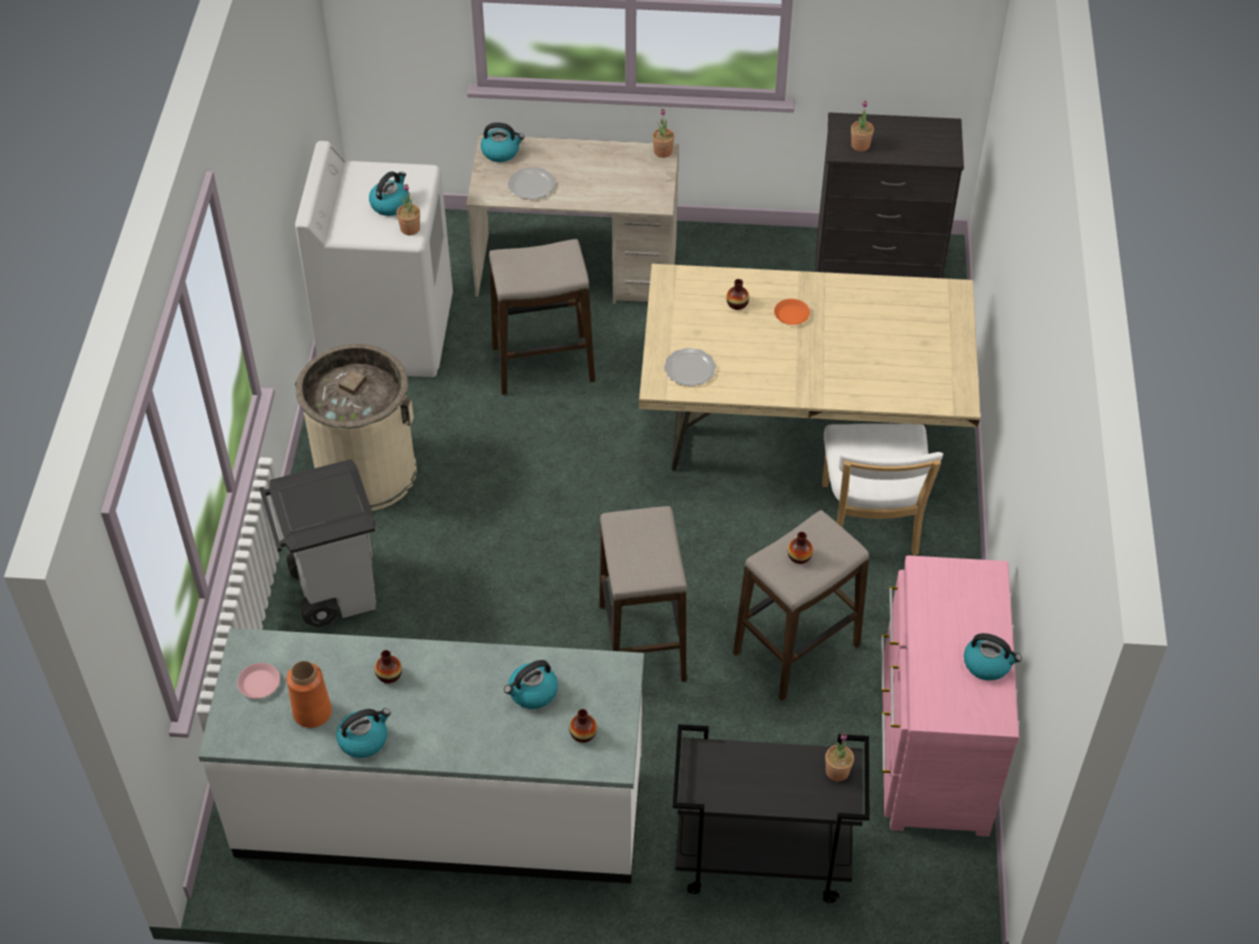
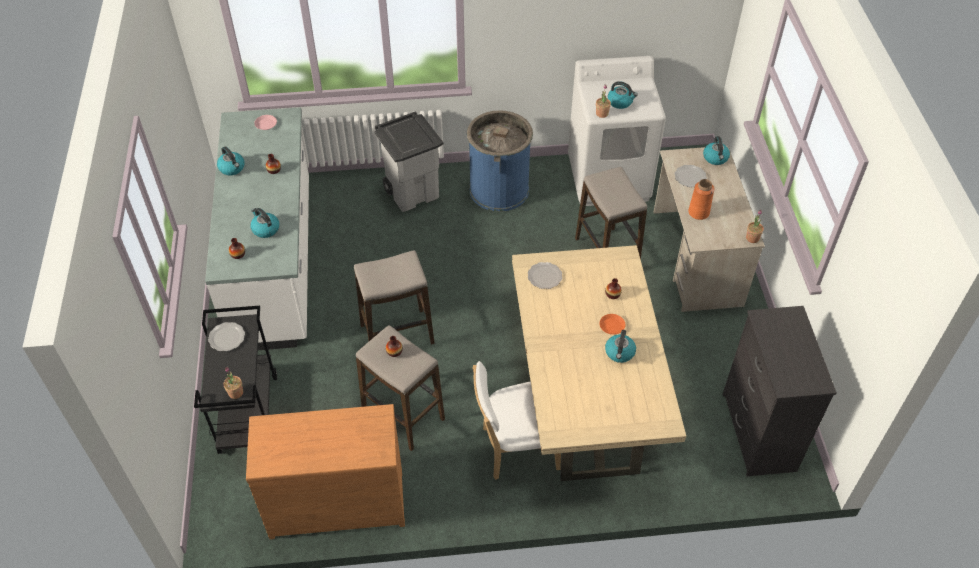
camera: 80 degrees right, 0 degrees up
orange vase [287,661,332,728] -> orange vase moved to [688,179,714,220]
beige trash can [295,344,417,511] -> blue trash can [467,110,533,212]
potted plant [851,100,874,151] -> none
pink dresser [881,555,1019,837] -> brown dresser [246,404,405,539]
kettle [964,633,1022,681] -> kettle moved to [605,330,636,363]
none -> plate [208,322,245,351]

